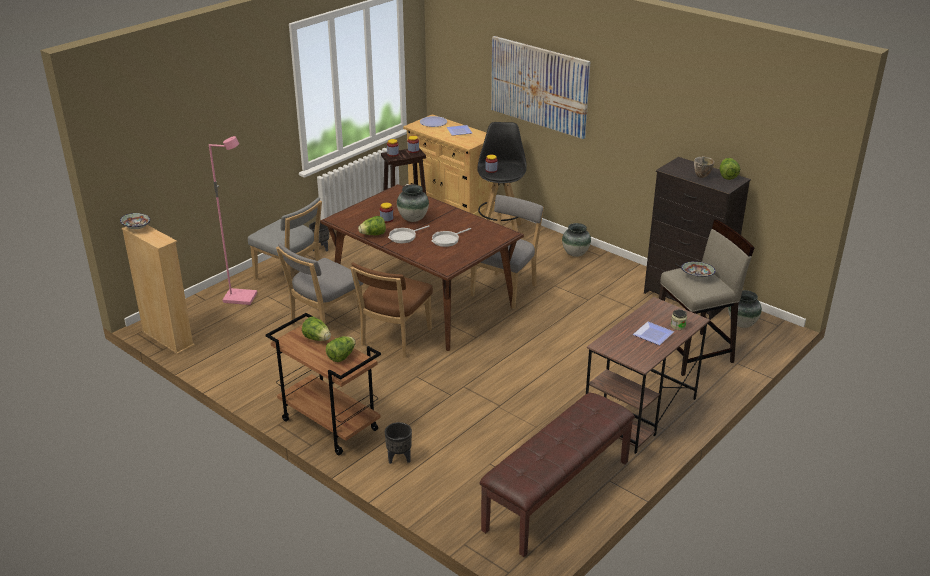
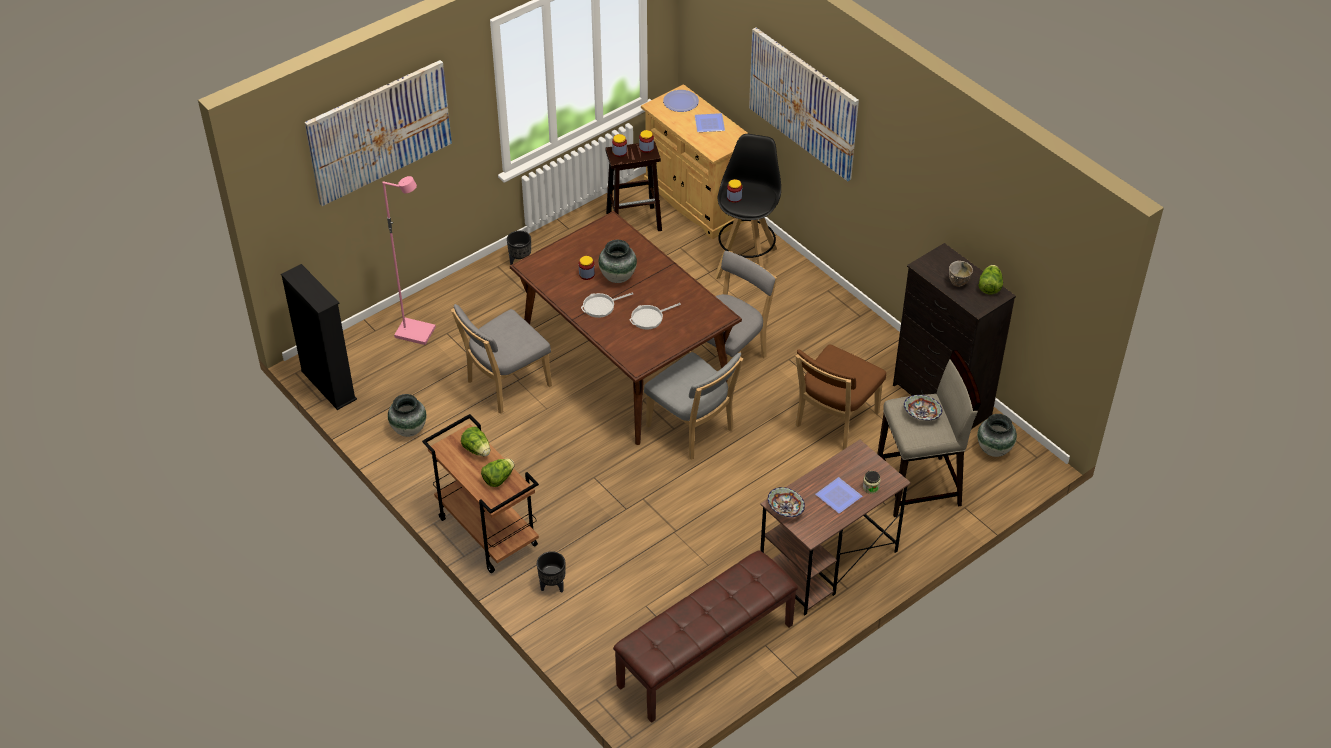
camera: 10 degrees right, 15 degrees up
bowl [120,213,150,229] -> bowl moved to [768,487,805,517]
beige bookcase [122,225,195,354] -> black bookcase [281,264,357,410]
grey chair [248,197,322,292] -> grey chair moved to [644,352,743,460]
brown chair [350,263,433,357] -> brown chair moved to [795,344,886,450]
lettuce [358,216,386,235] -> none
vase [562,223,591,257] -> vase moved to [388,394,426,437]
none -> picture [305,60,452,206]

